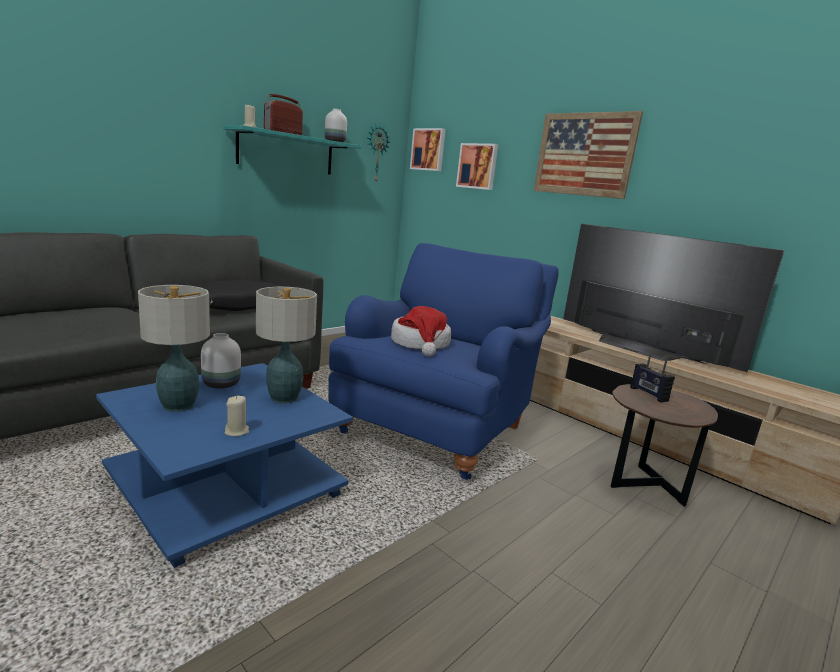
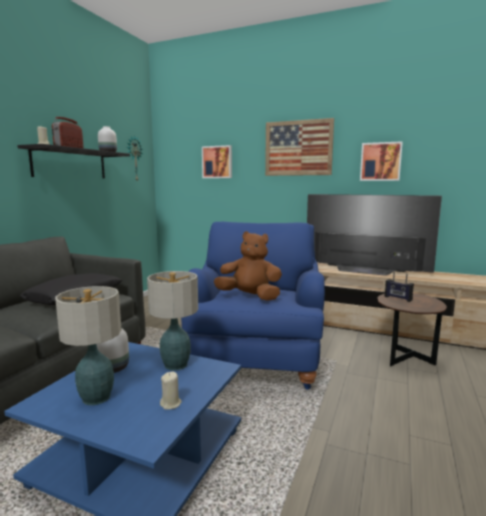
camera: 20 degrees left, 5 degrees down
turquoise shelf [223,125,361,175] -> black shelf [17,144,130,179]
hat [391,306,451,356] -> brown plush toy [214,231,282,301]
picture [410,128,446,171] -> picture moved to [360,141,403,181]

